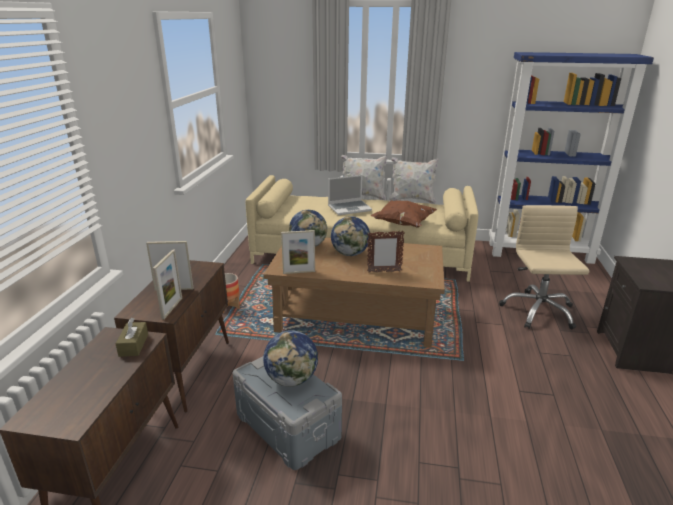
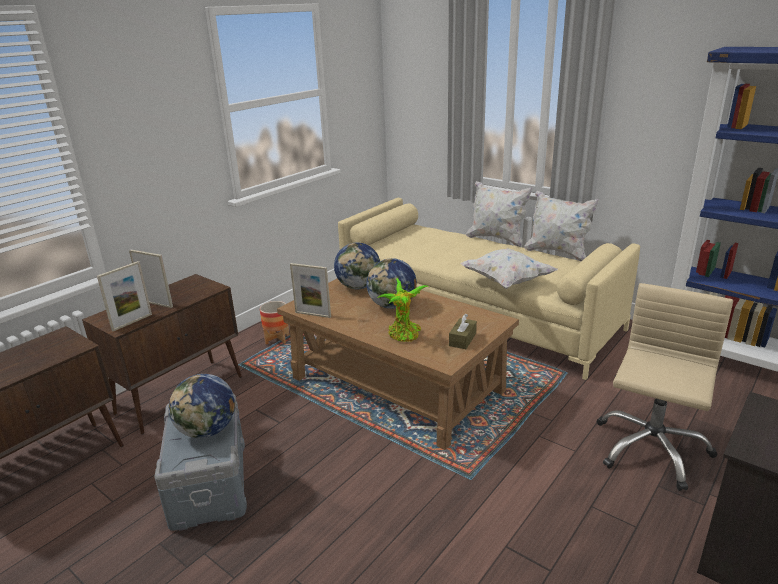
camera: 30 degrees right, 0 degrees up
brown tissue box [116,318,148,357] -> brown tissue box moved to [449,314,477,349]
laptop [328,175,372,215] -> none
picture frame [367,231,405,272] -> potted plant [378,278,429,342]
brown pillow [371,200,437,227] -> white pillow [460,248,558,289]

